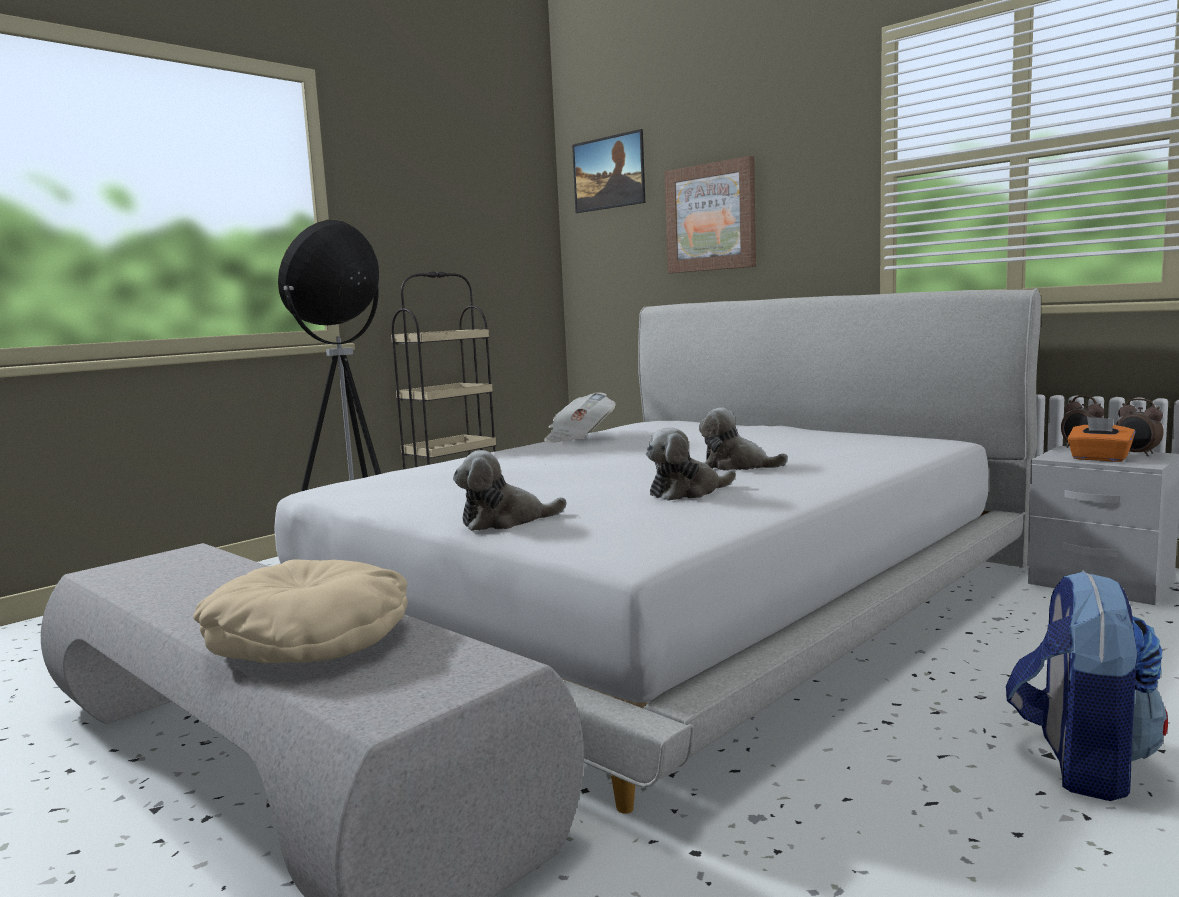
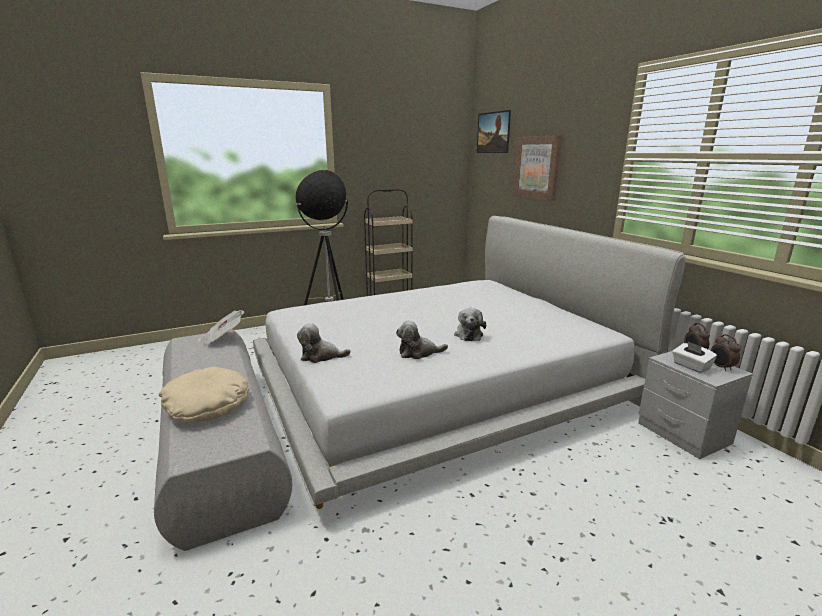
camera: 20 degrees right, 10 degrees up
newspaper [544,392,616,443] -> newspaper moved to [197,310,244,345]
plush toy [699,408,788,470] -> plush toy turned 135 degrees counterclockwise [454,308,486,341]
backpack [1006,570,1168,801] -> none
orange tissue box [1067,417,1135,462] -> white tissue box [672,341,717,373]

